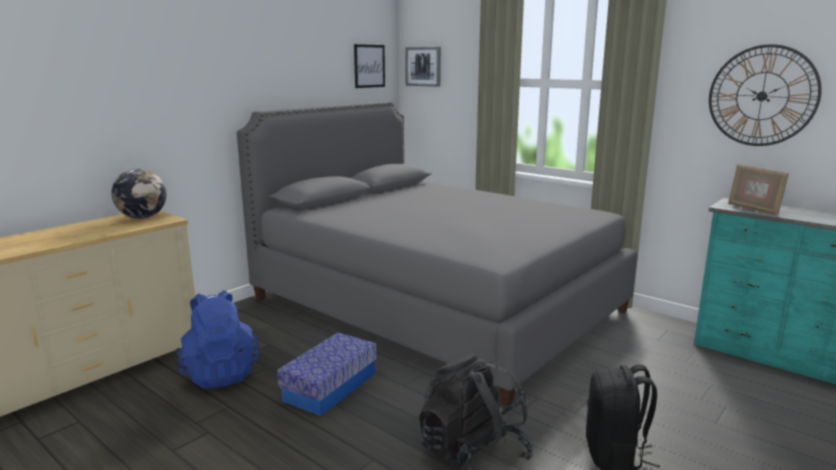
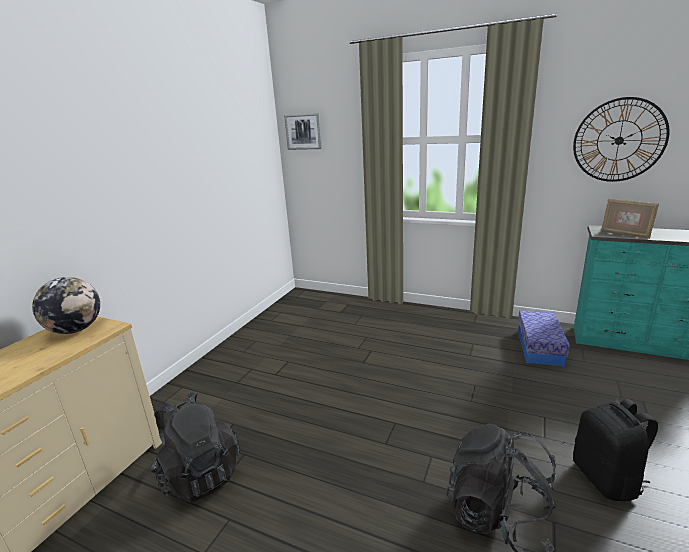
camera: 15 degrees left, 5 degrees up
blue backpack [176,290,259,389] -> black backpack [150,392,240,503]
grey bed [237,102,638,406] -> none
storage box [277,332,376,416] -> storage box moved to [518,311,570,366]
picture [354,44,385,88] -> none

